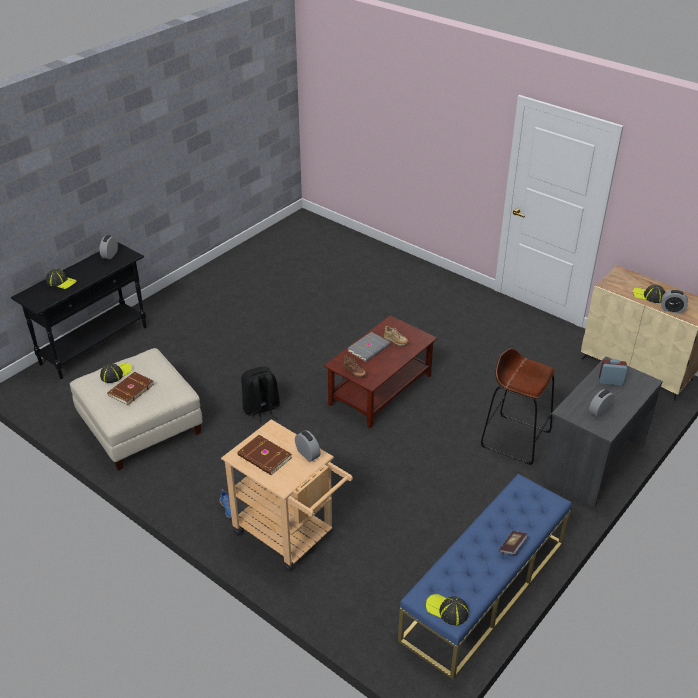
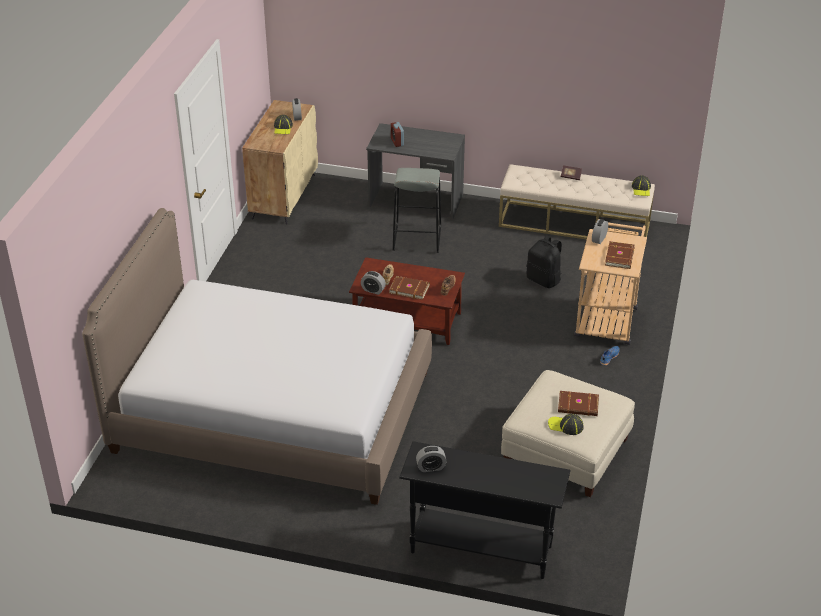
camera: 115 degrees left, 0 degrees up
cap [46,269,76,289] -> none
black backpack [241,366,280,423] -> black backpack moved to [527,235,562,288]
grey book [348,332,390,362] -> brown book [389,276,430,300]
blue bench [398,474,572,680] -> beige bench [499,164,655,240]
brown stool [481,348,555,465] -> grey stool [393,168,441,253]
alarm clock [589,389,615,418] -> alarm clock moved to [361,271,386,295]
none -> bed [82,208,432,505]

